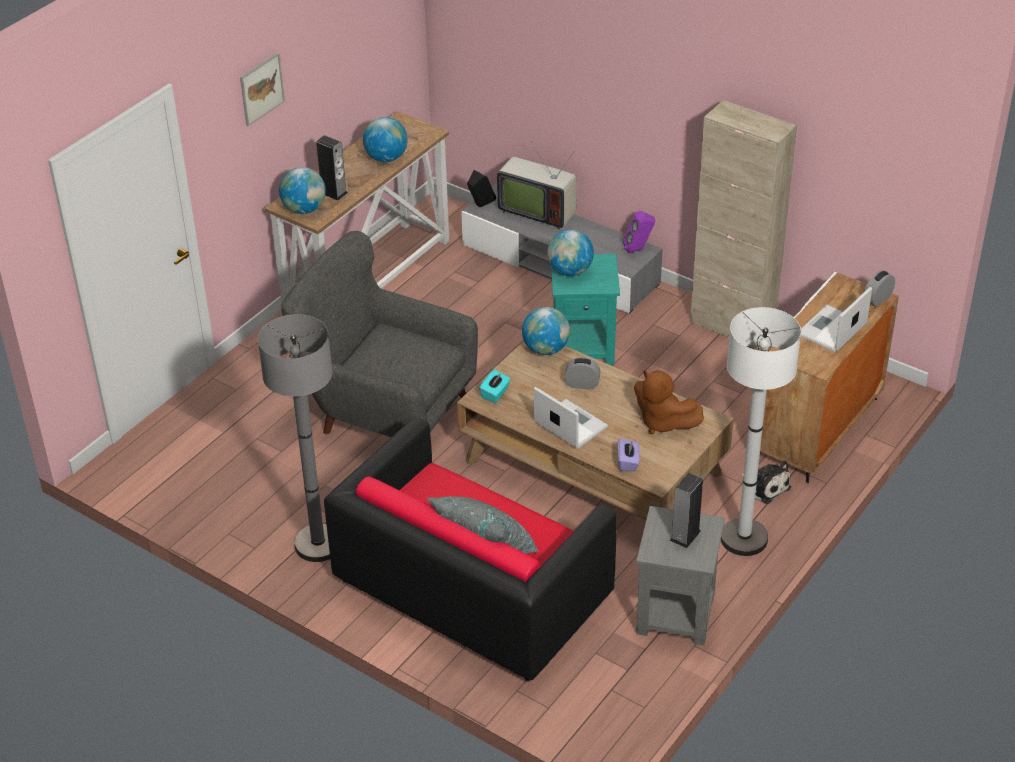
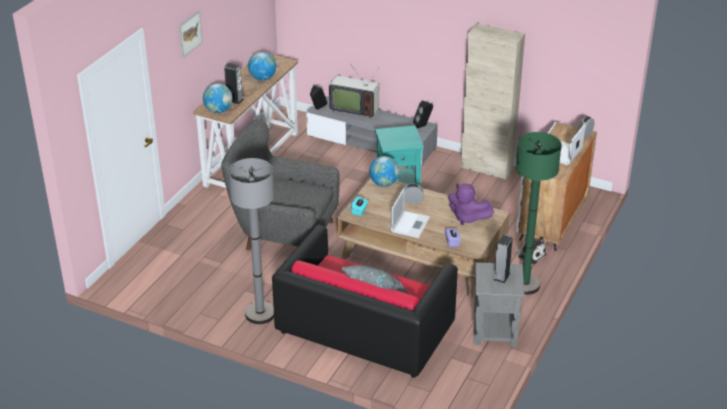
camera: 10 degrees left, 5 degrees down
laptop [534,387,608,449] -> laptop turned 75 degrees clockwise [391,188,430,238]
globe [547,230,594,276] -> none
purple speaker [623,211,655,253] -> black speaker [413,101,433,128]
brown plush toy [634,370,704,434] -> purple plush toy [448,184,494,225]
white floor lamp [721,307,801,556] -> green floor lamp [516,132,561,295]

